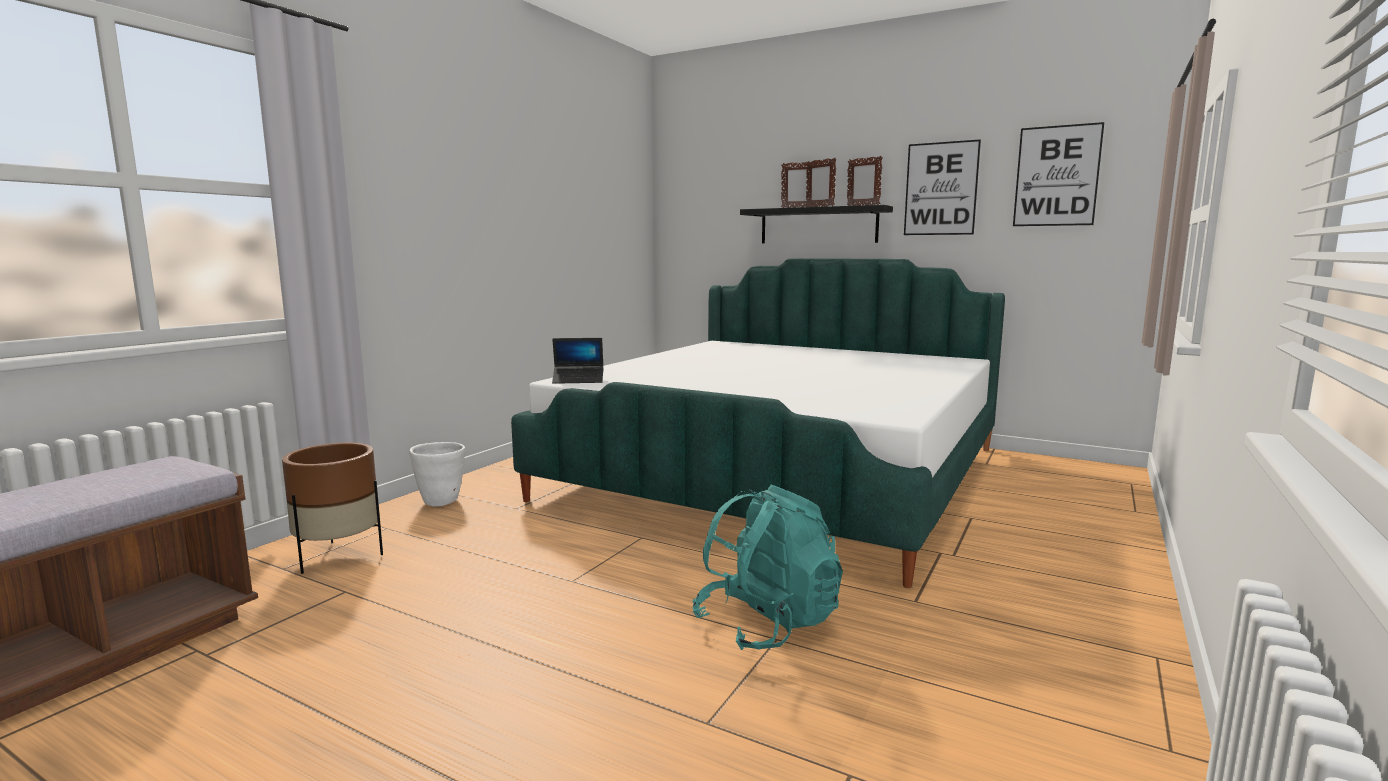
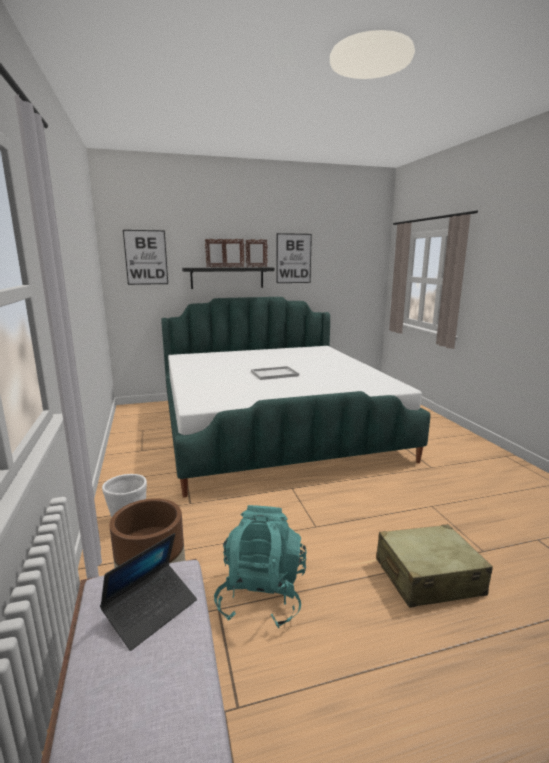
camera: 45 degrees left, 5 degrees up
laptop [552,338,603,384] -> laptop moved to [100,533,197,651]
turquoise backpack [693,484,843,650] -> turquoise backpack moved to [214,505,307,628]
picture [1013,122,1104,226] -> picture moved to [123,230,168,285]
none -> white tray [251,366,299,380]
none -> beige suitcase [376,524,493,608]

